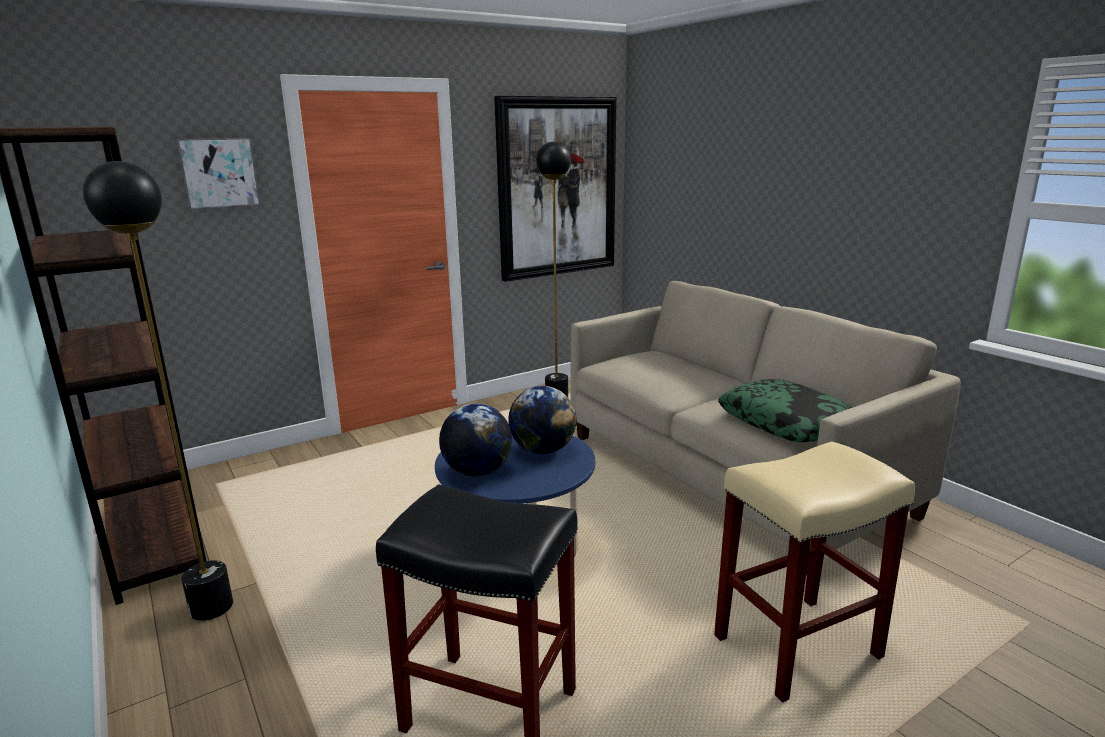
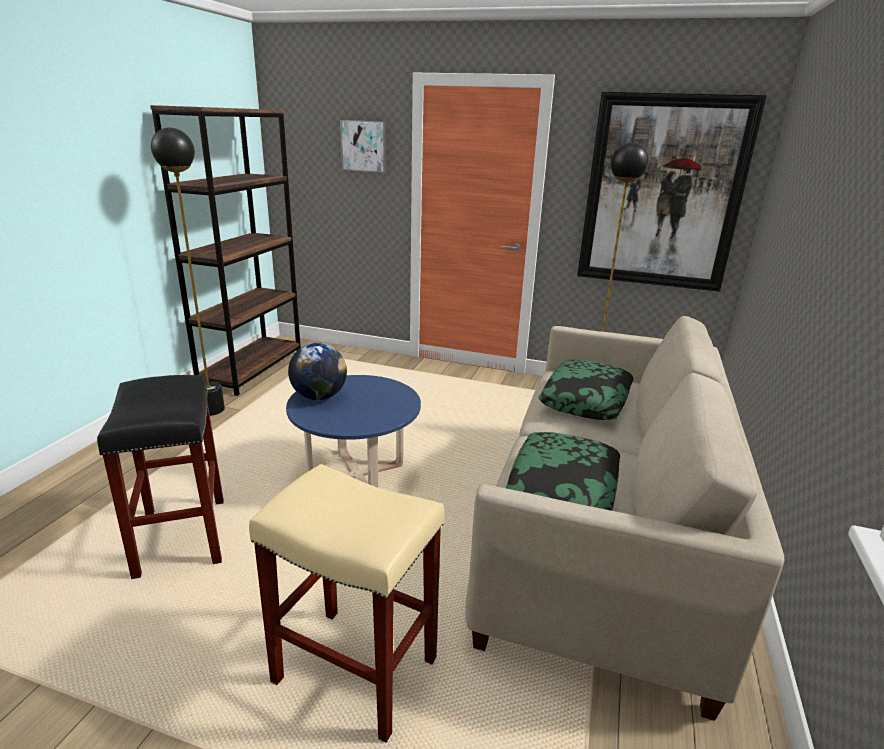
camera: 50 degrees right, 5 degrees up
globe [508,386,577,454] -> none
none -> pillow [539,360,634,420]

